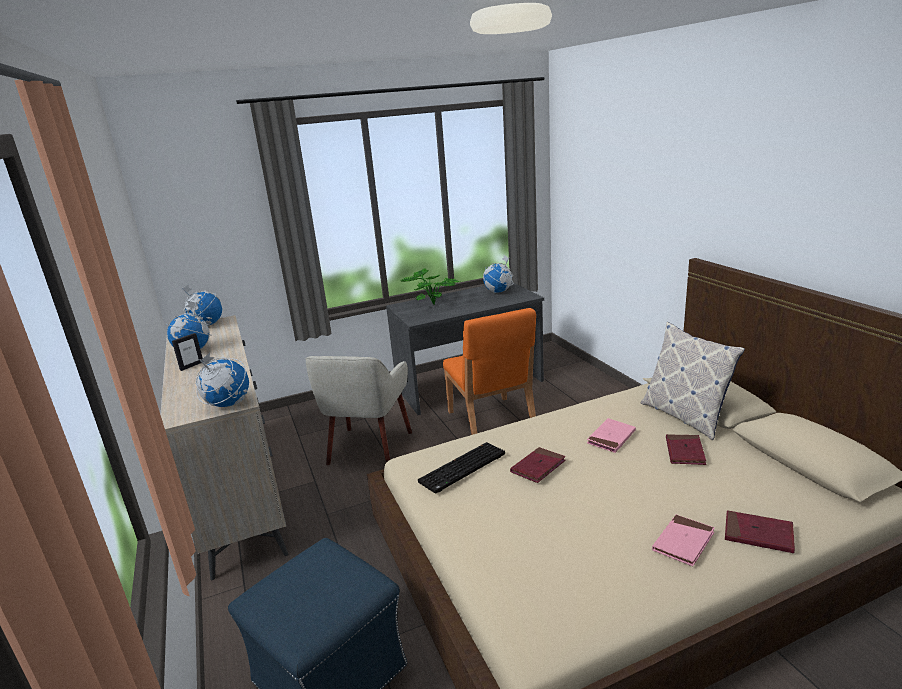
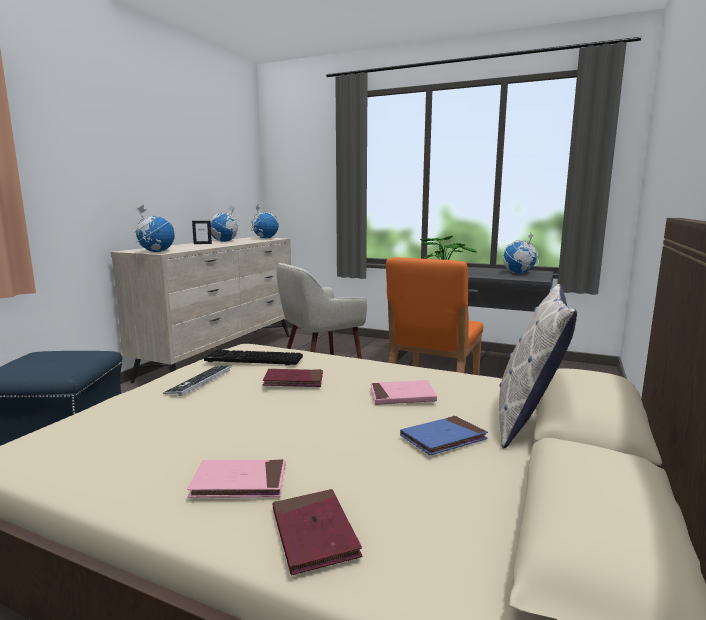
camera: 45 degrees right, 10 degrees down
red book [666,434,706,465] -> blue book [400,416,488,455]
none -> keyboard [163,366,232,396]

